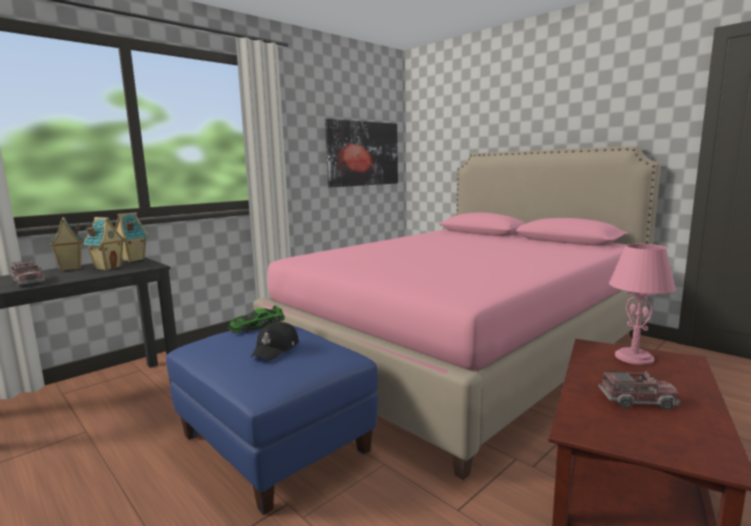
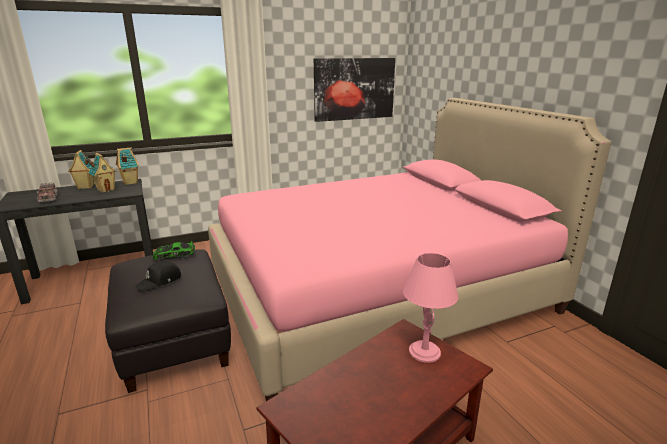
camera: 20 degrees right, 10 degrees up
blue ottoman [166,325,378,515] -> black ottoman [105,249,231,393]
toy truck [598,371,680,410] -> none

